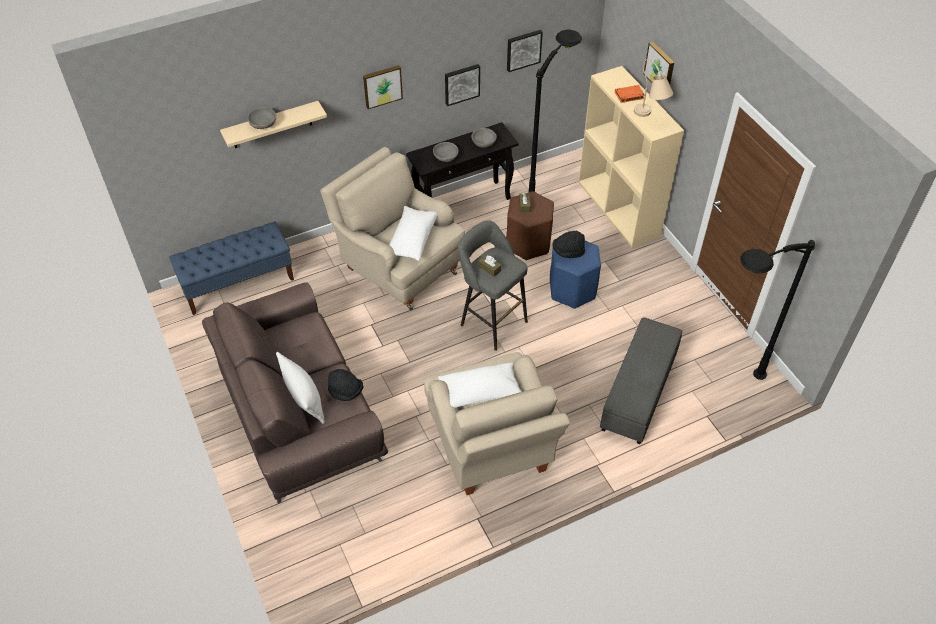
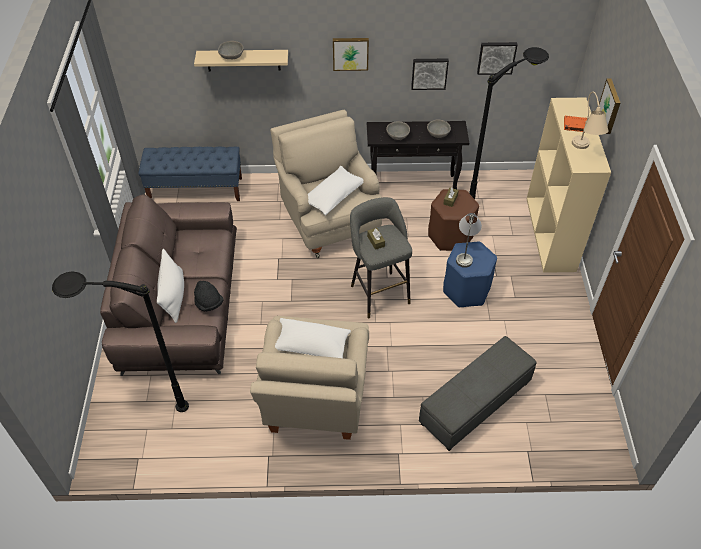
camera: 25 degrees right, 0 degrees up
black hat [552,231,585,258] -> grey table lamp [456,213,482,268]
black floor lamp [740,240,815,380] -> black floor lamp moved to [52,271,189,412]

